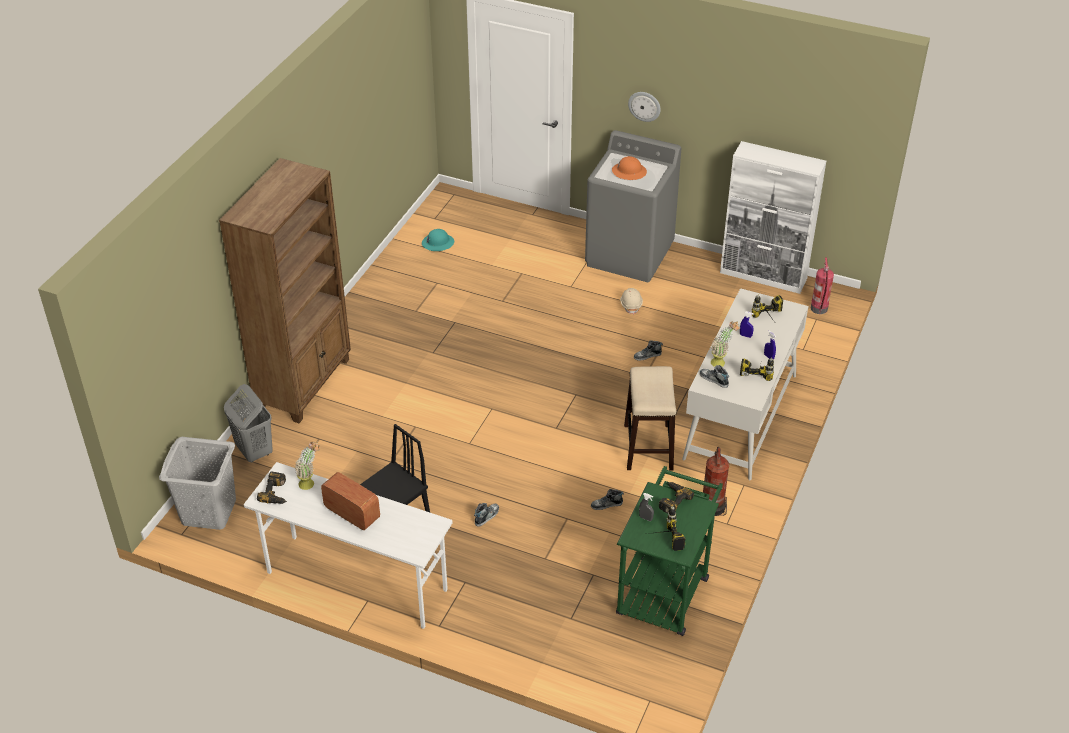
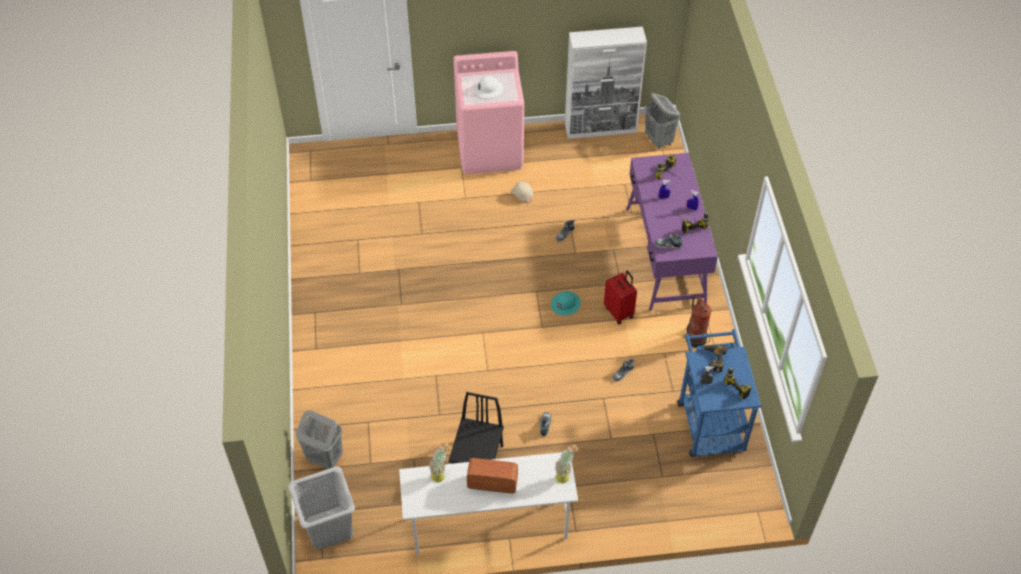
camera: 30 degrees left, 10 degrees up
brown bookcase [219,158,351,423] -> none
power drill [257,471,287,504] -> none
turquoise hard hat [422,229,454,251] -> turquoise hard hat moved to [551,291,581,316]
grey washing machine [585,130,681,282] -> pink washing machine [453,51,524,174]
orange hard hat [612,156,647,180] -> white hard hat [473,76,504,98]
green cart [616,466,723,636] -> blue cart [678,329,762,457]
stool [624,366,676,470] -> red suitcase [604,271,637,325]
wall clock [628,92,661,122] -> none
white desk [682,288,808,480] -> purple desk [626,153,718,311]
potted plant [711,321,739,367] -> potted plant moved to [556,444,578,483]
fire extinguisher [811,257,834,314] -> grey laundry basket [645,93,680,149]

